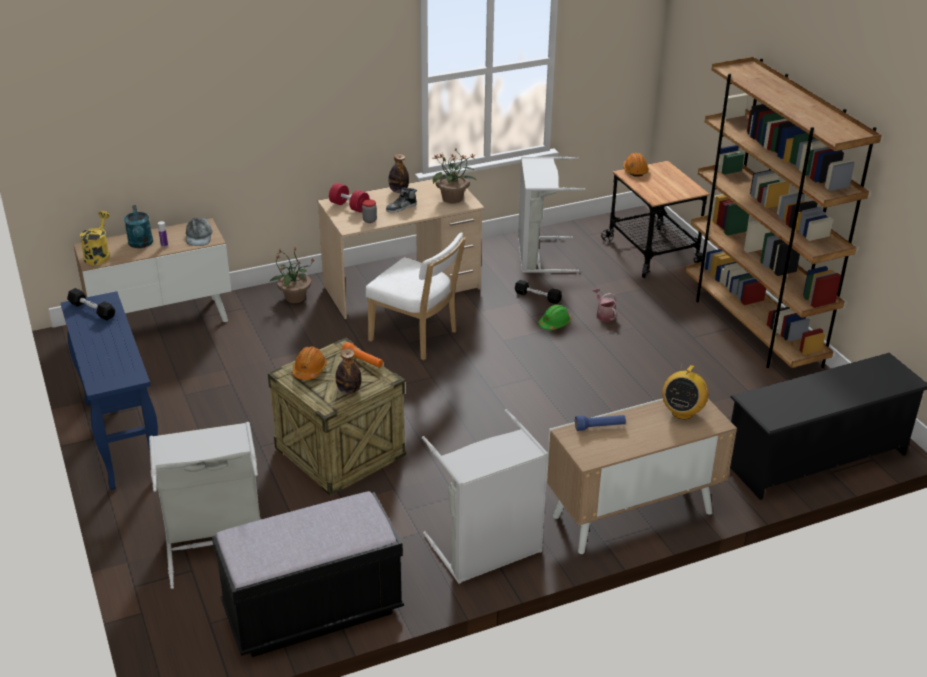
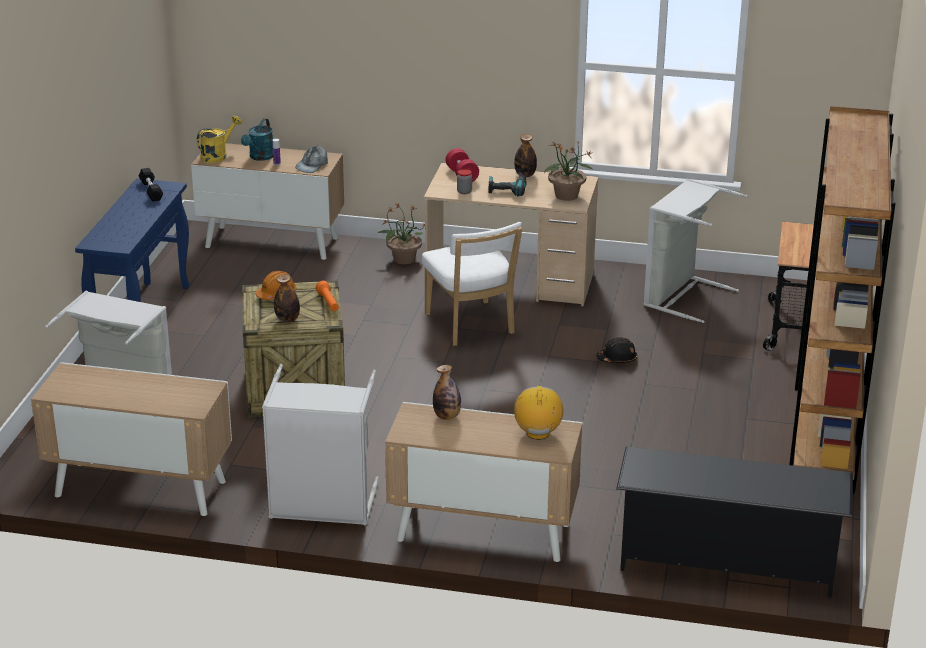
camera: 35 degrees right, 5 degrees down
black bench [212,491,404,657] -> cabinet [31,362,232,516]
shoe [386,188,417,213] -> power drill [489,175,527,196]
black dumbbell [515,280,562,304] -> none
green hard hat [538,304,571,330] -> black hard hat [597,337,638,363]
blue flashlight [575,415,626,431] -> bottle [433,365,461,420]
watering can [593,288,616,322] -> none
orange hard hat [623,153,649,177] -> none
radio [662,365,708,420] -> radio turned 120 degrees clockwise [514,386,563,440]

